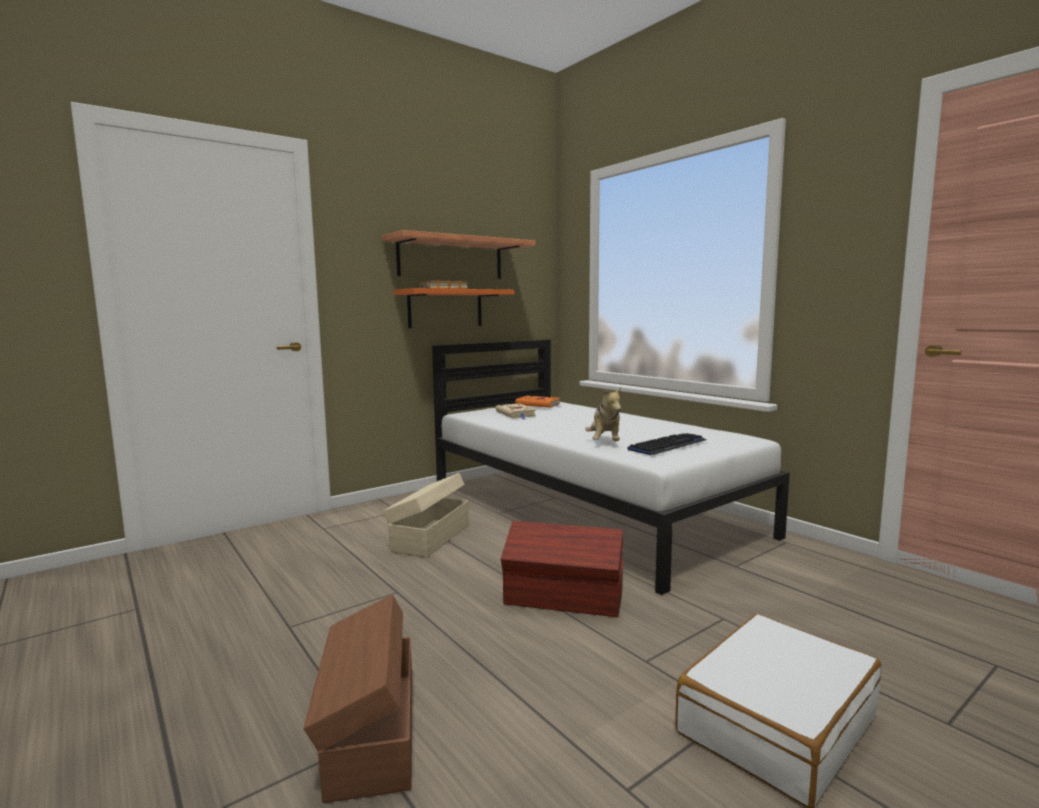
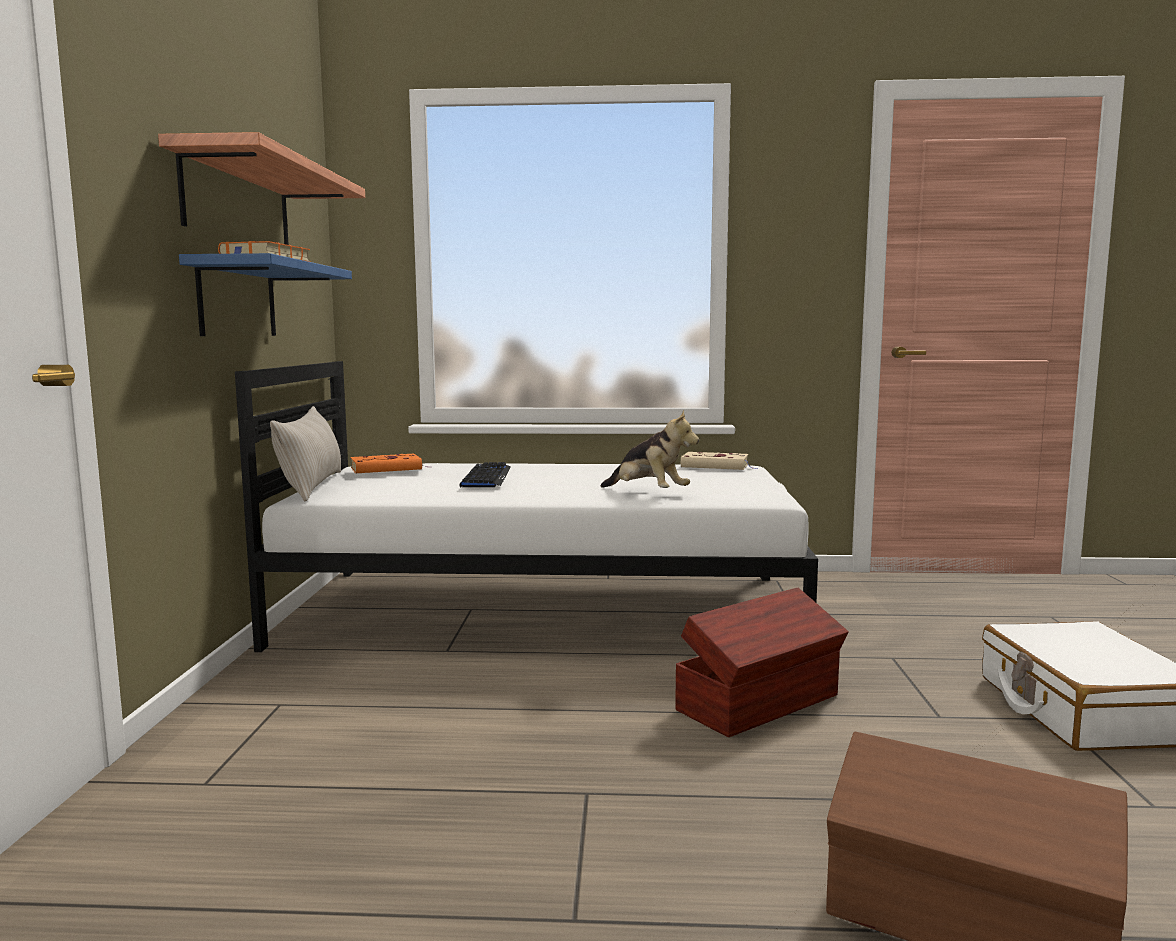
camera: 50 degrees left, 0 degrees up
beige storage box [383,473,469,557] -> none
orange shelf [394,288,514,328] -> blue shelf [179,253,352,336]
beige book [496,403,536,419] -> beige book moved to [681,452,757,470]
keyboard [627,433,706,455] -> keyboard moved to [459,462,511,487]
none -> beige pillow [270,406,341,501]

